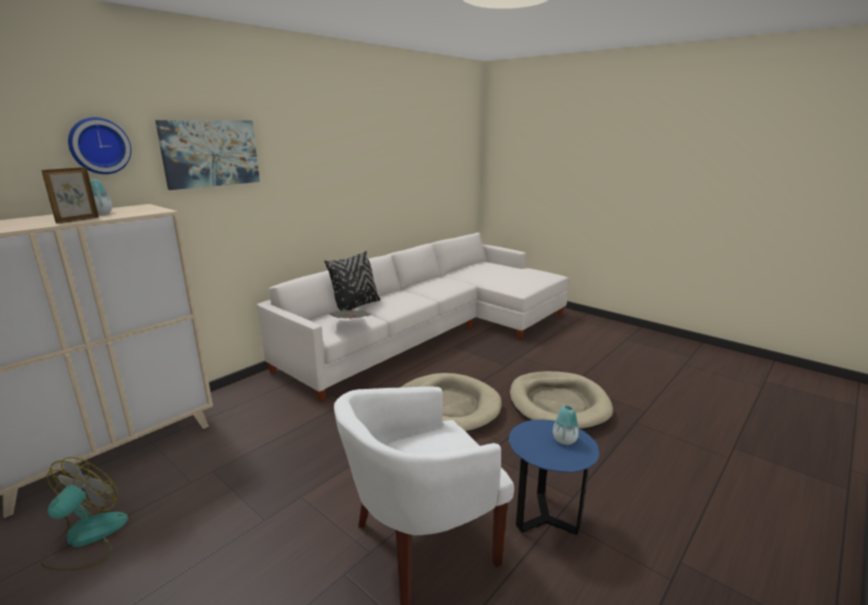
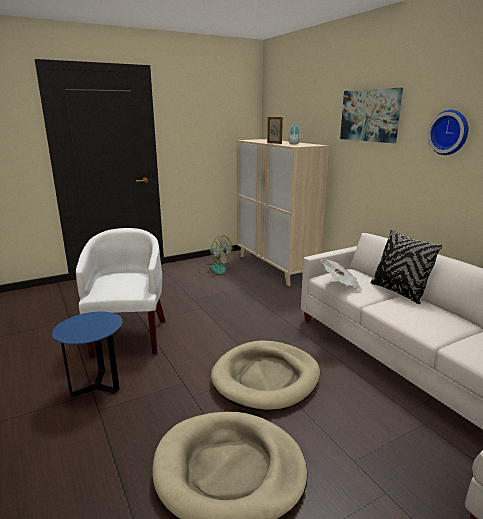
camera: 110 degrees right, 0 degrees up
wall clock [68,117,131,174] -> wall clock moved to [427,110,468,155]
vase [553,405,579,445] -> none

